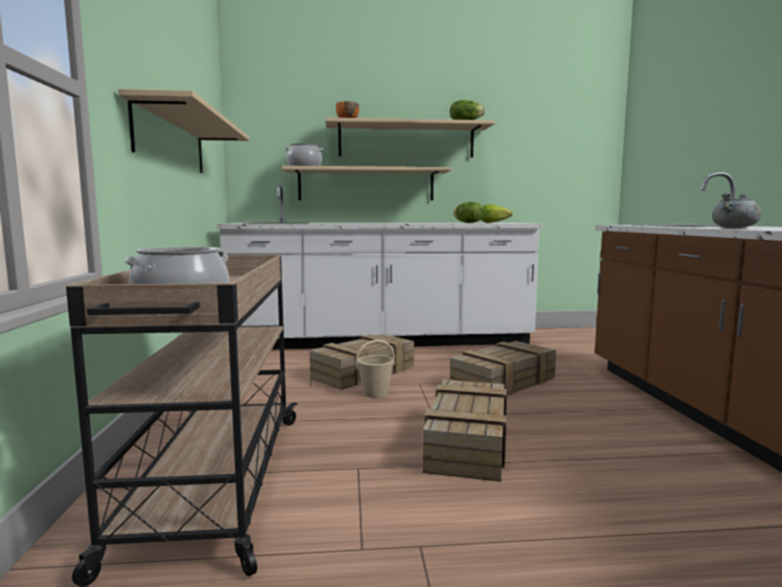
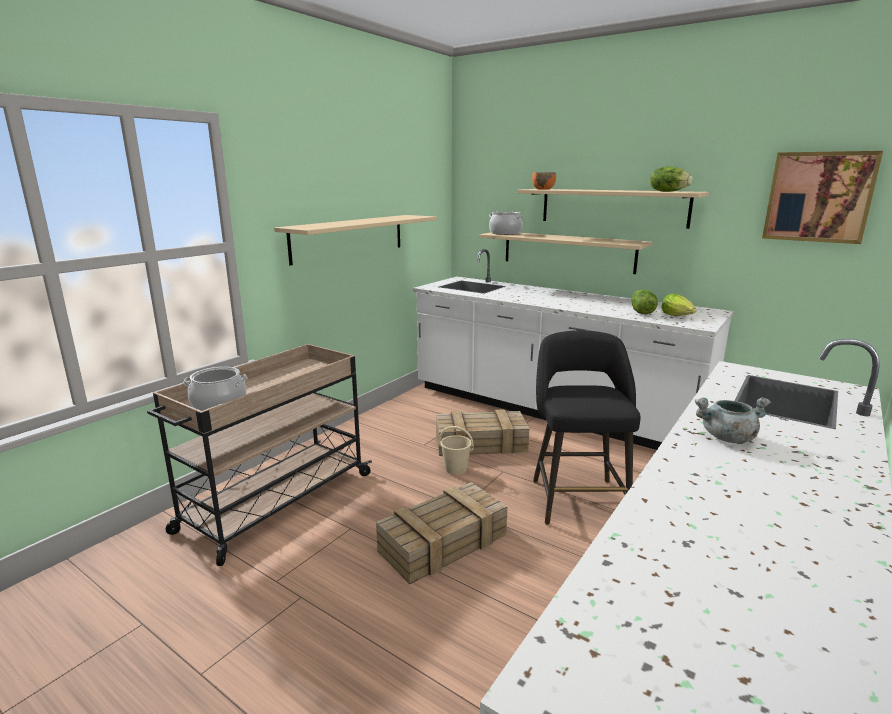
camera: 40 degrees right, 10 degrees up
crate [450,341,556,396] -> black stool [533,330,641,525]
none -> picture [762,151,883,244]

